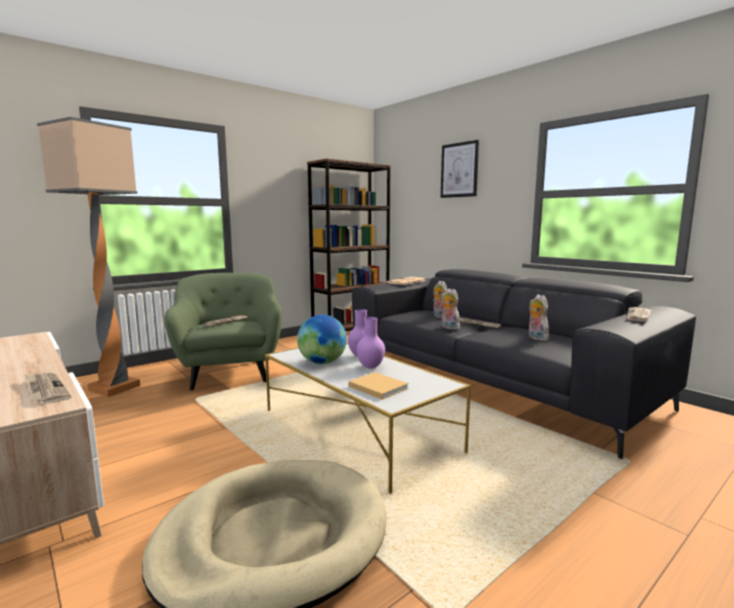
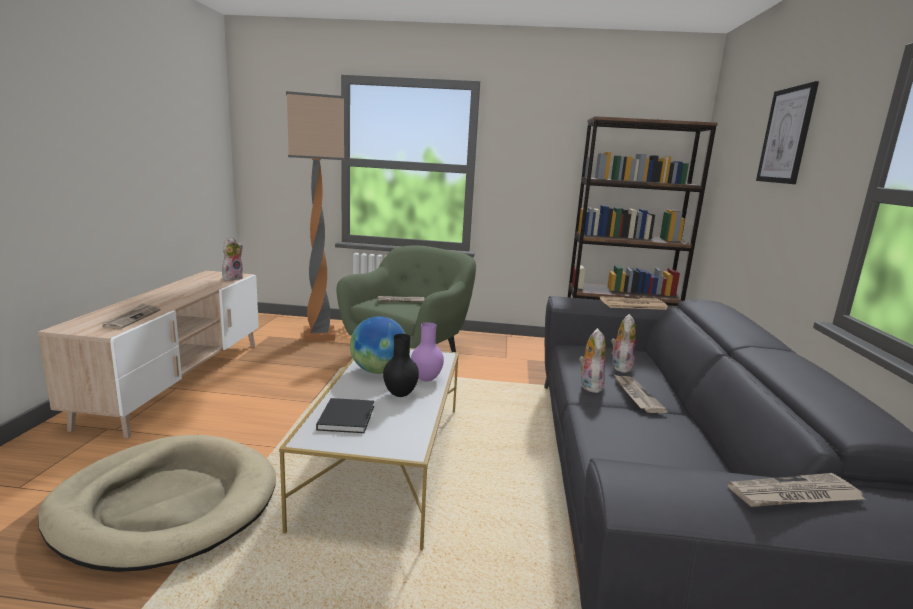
camera: 45 degrees right, 5 degrees up
beige book [349,372,409,400] -> black book [316,398,374,433]
purple vase [356,317,385,369] -> black vase [383,334,419,397]
plush toy [529,294,549,341] -> plush toy moved to [222,238,243,281]

